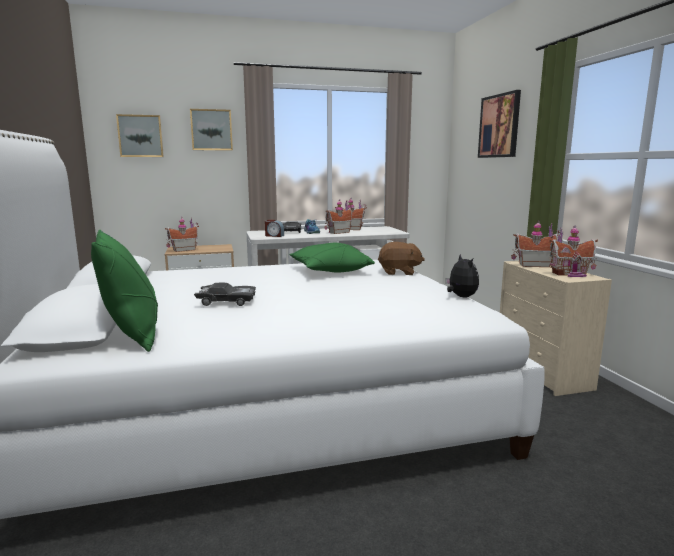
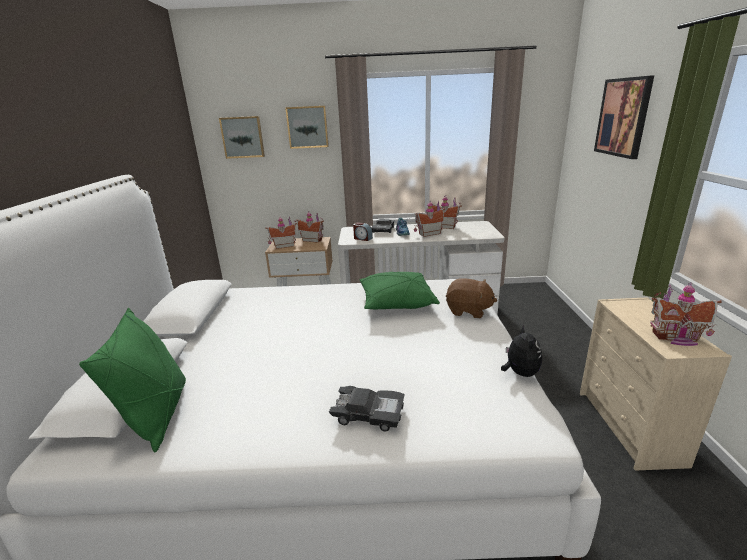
camera: 15 degrees right, 10 degrees up
black toy car [194,283,256,306] -> black toy car moved to [329,386,405,432]
toy house [511,220,560,267] -> toy house moved to [296,213,324,243]

